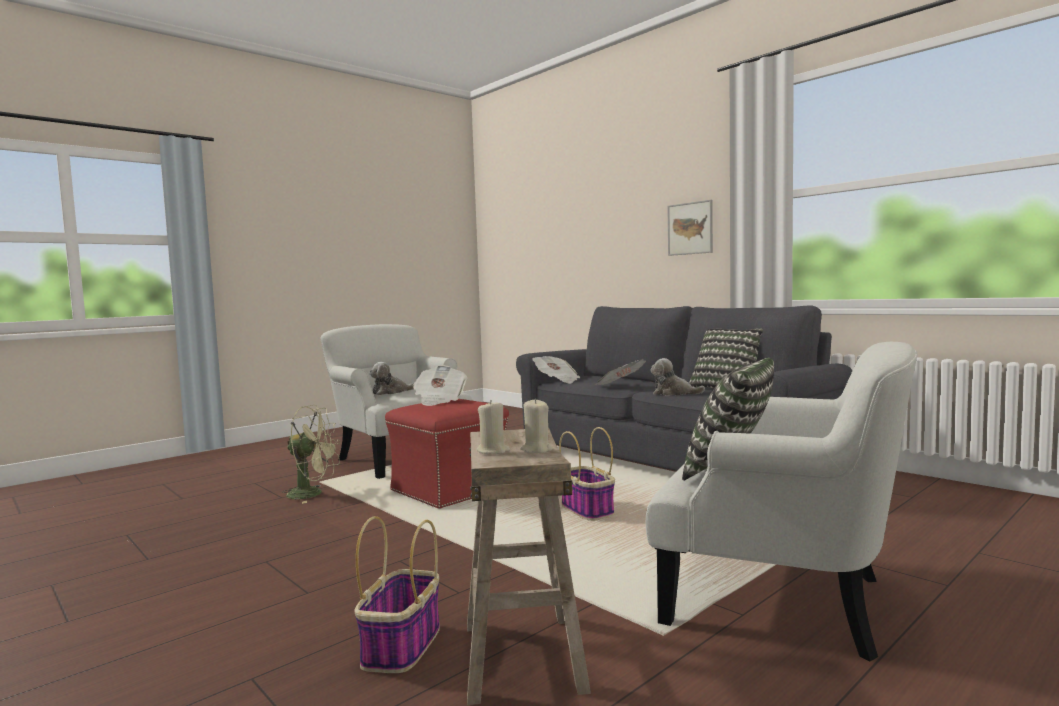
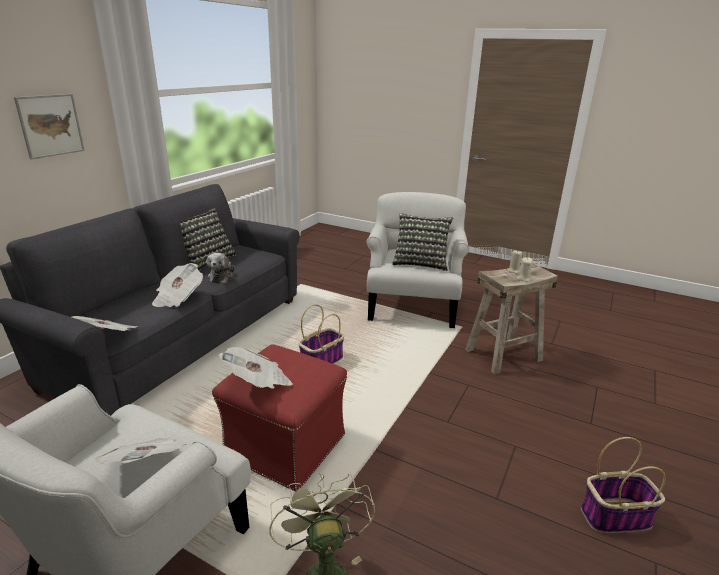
camera: 110 degrees left, 20 degrees up
basket [354,516,440,673] -> basket moved to [581,437,666,533]
plush toy [369,362,415,395] -> newspaper [96,435,186,464]

